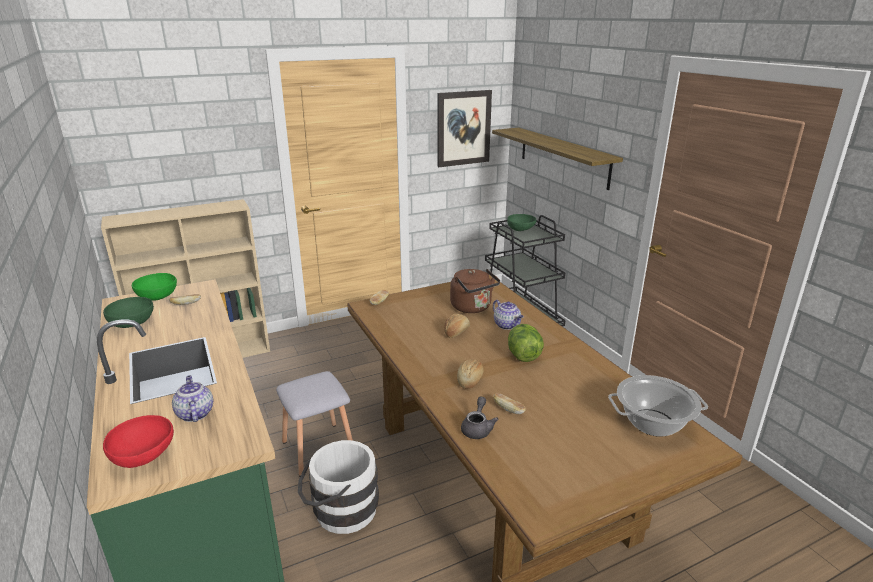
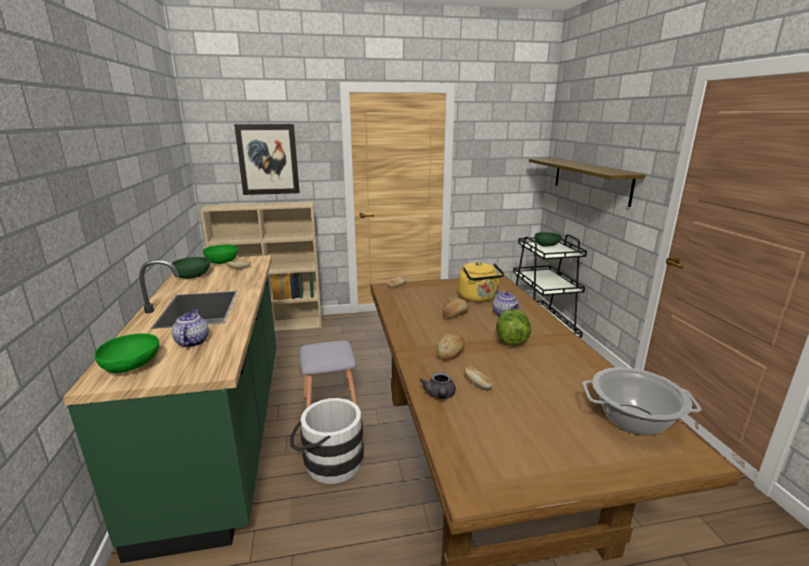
camera: 15 degrees right, 5 degrees down
red bowl [103,415,174,468] -> green bowl [94,333,159,373]
picture [438,90,492,167] -> picture moved to [234,124,300,195]
brown kettle [450,269,500,313] -> yellow kettle [458,262,504,302]
grey teapot [461,396,498,439] -> grey teapot turned 150 degrees clockwise [420,372,456,399]

